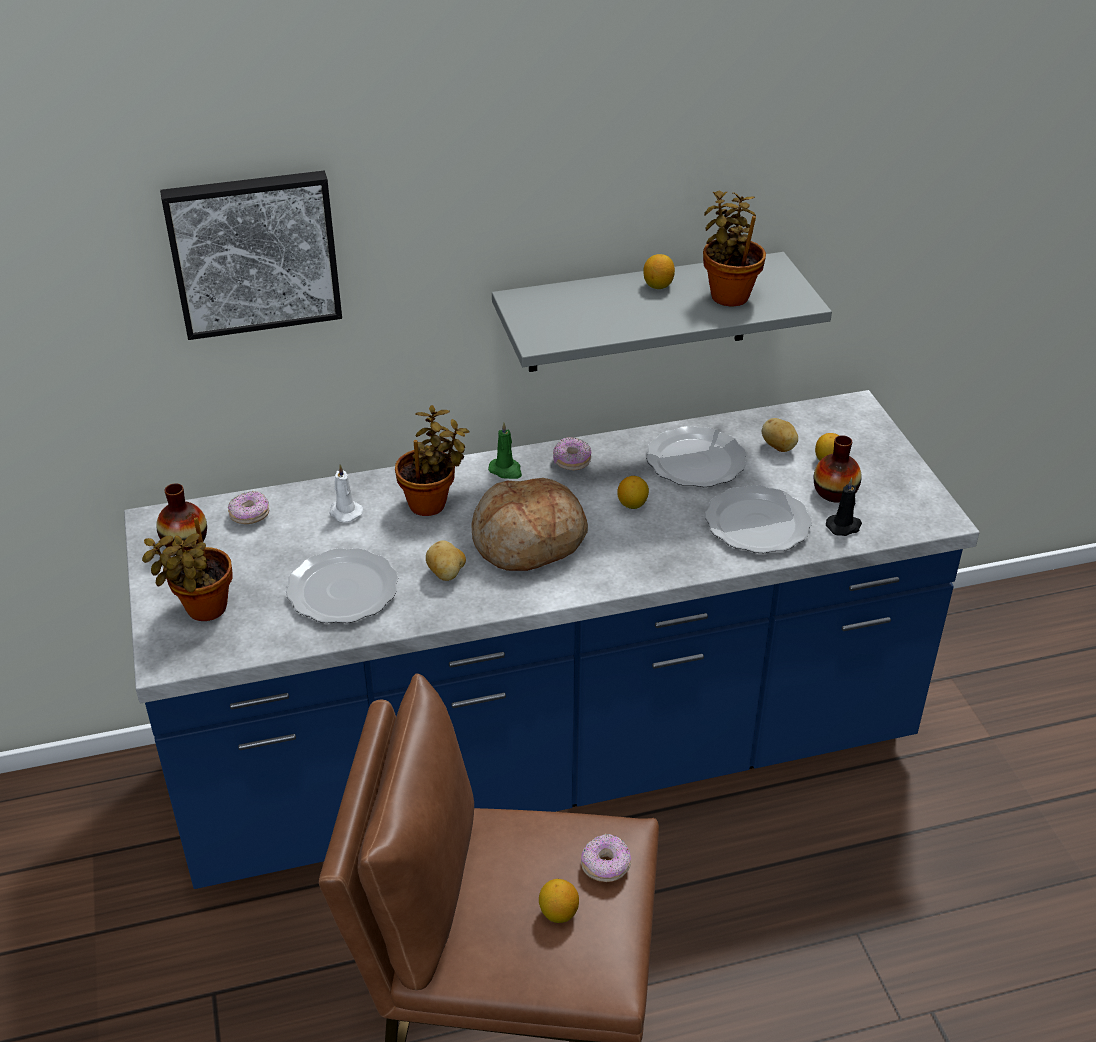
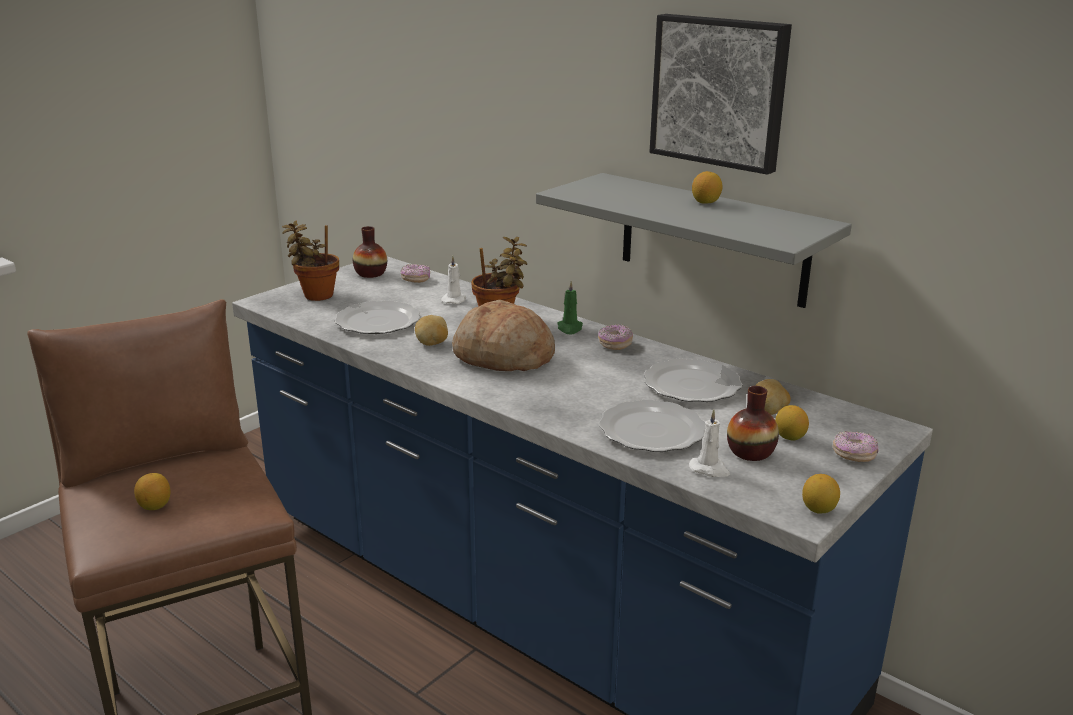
camera: 55 degrees right, 15 degrees down
picture [160,171,342,340] -> picture moved to [649,14,792,175]
donut [581,834,631,882] -> donut moved to [833,431,878,462]
lemon [617,476,649,509] -> lemon moved to [802,474,840,513]
potted plant [703,191,766,306] -> none
black candle [826,478,862,536] -> white candle [689,410,730,477]

